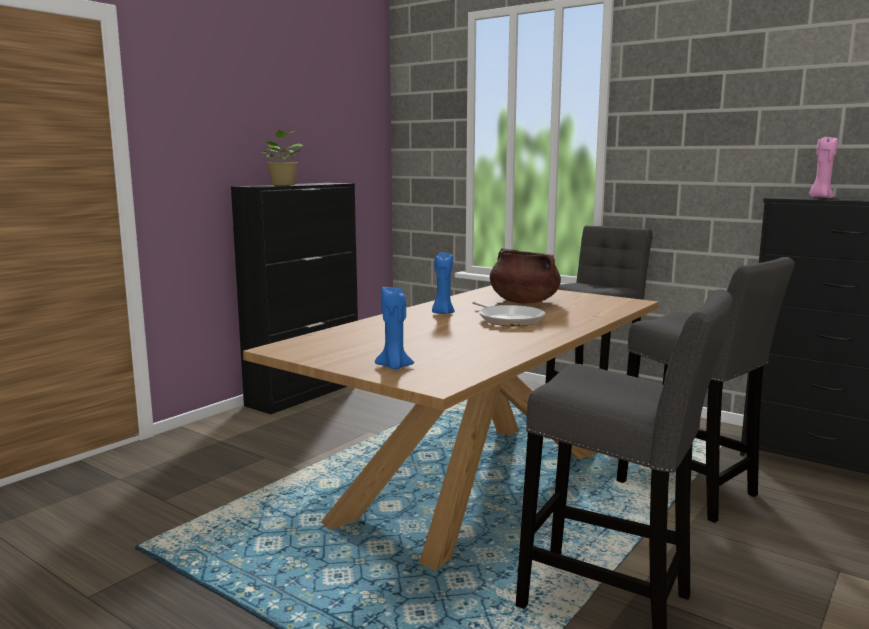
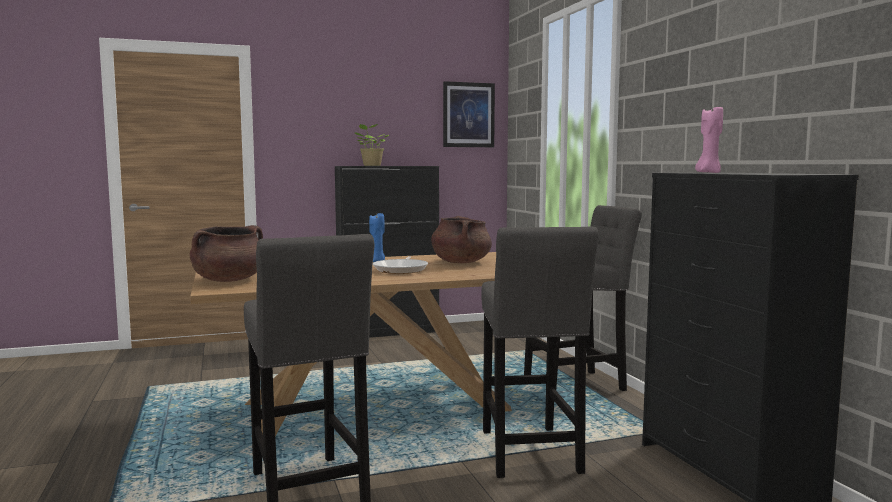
camera: 35 degrees right, 5 degrees down
blue candle [375,287,414,369] -> brown cooking pot [190,225,263,282]
none -> picture [443,81,495,147]

